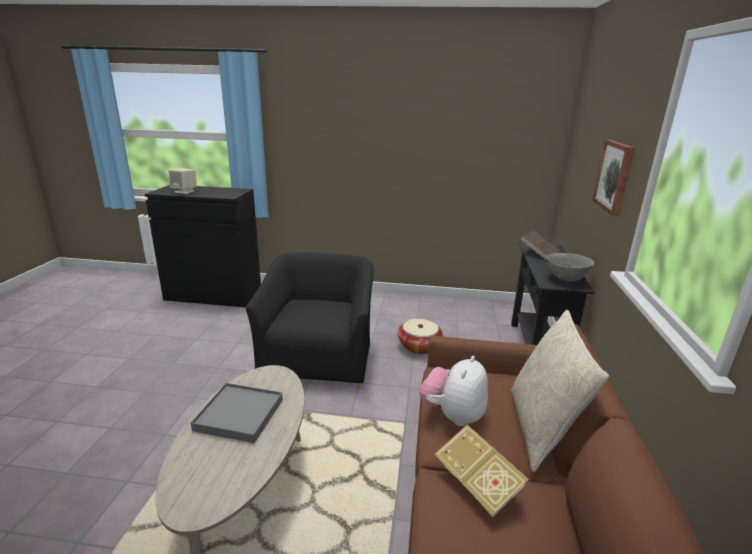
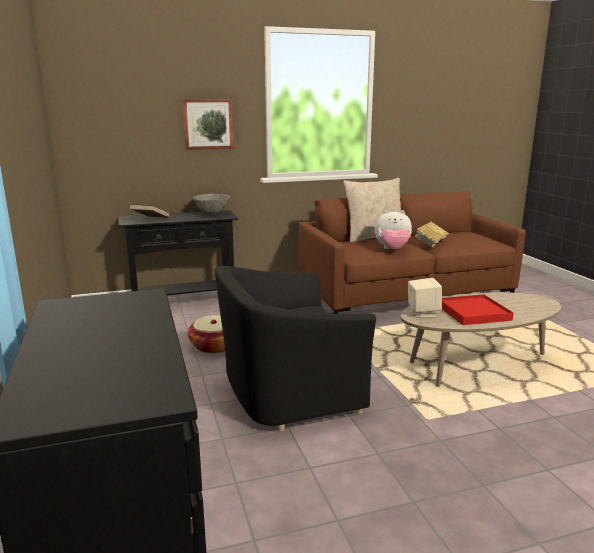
camera: 115 degrees left, 5 degrees down
beige speaker [168,168,197,194] -> beige speaker moved to [408,278,442,317]
grey tray [191,383,283,443] -> red tray [442,294,514,325]

